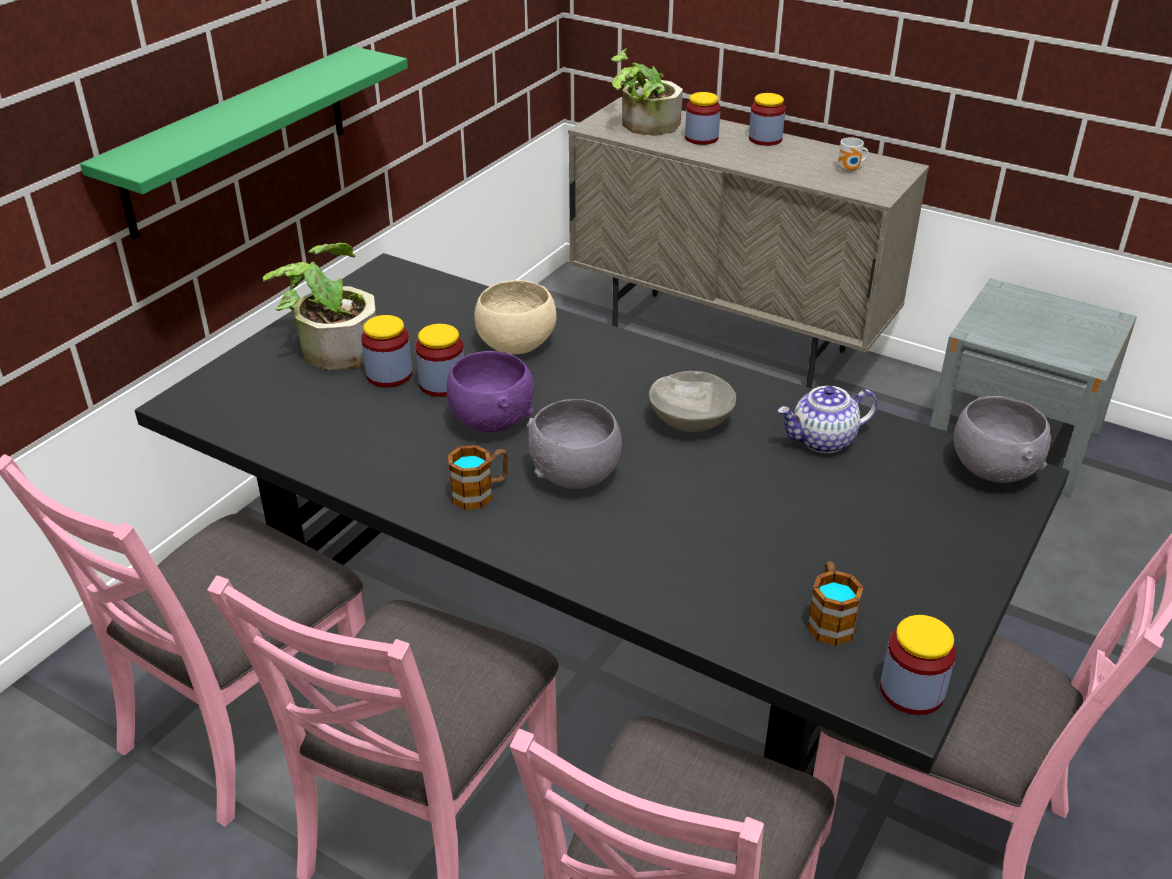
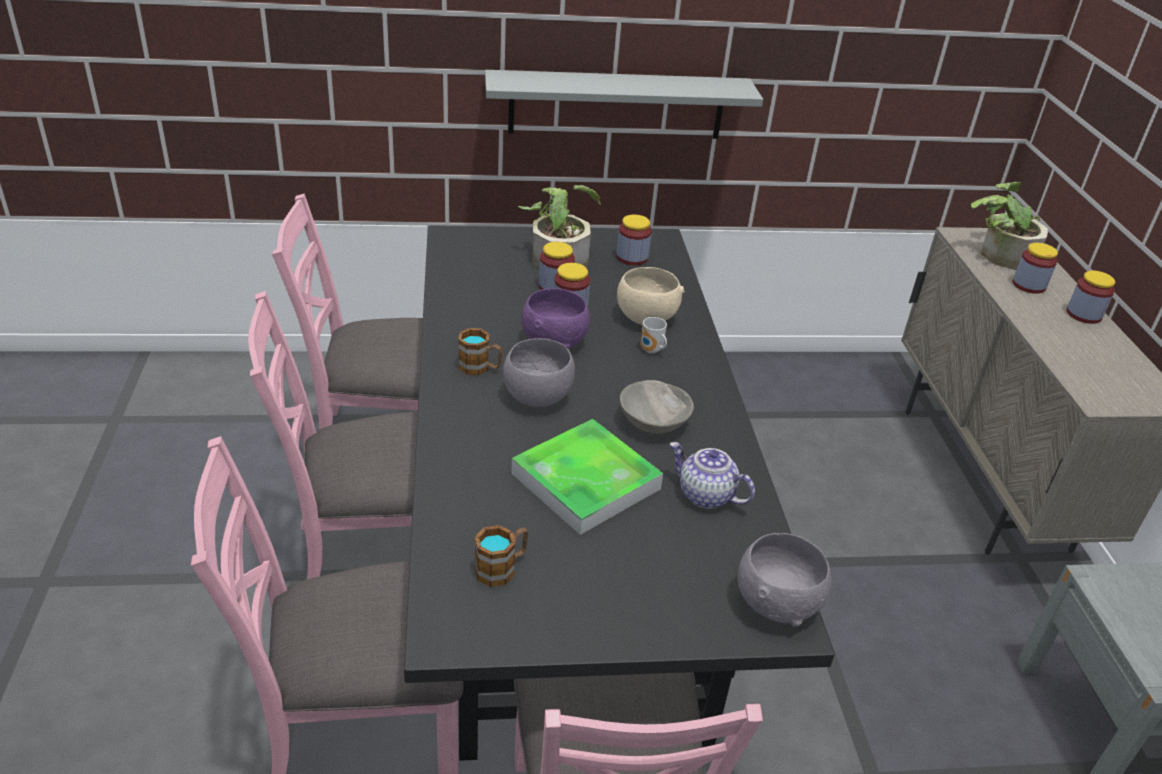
camera: 50 degrees right, 0 degrees up
green shelf [80,46,408,239] -> grey shelf [485,70,763,139]
mug [838,137,869,173] -> mug moved to [641,317,667,353]
jar [880,615,956,715] -> jar moved to [616,214,652,265]
none -> tray [511,419,663,535]

